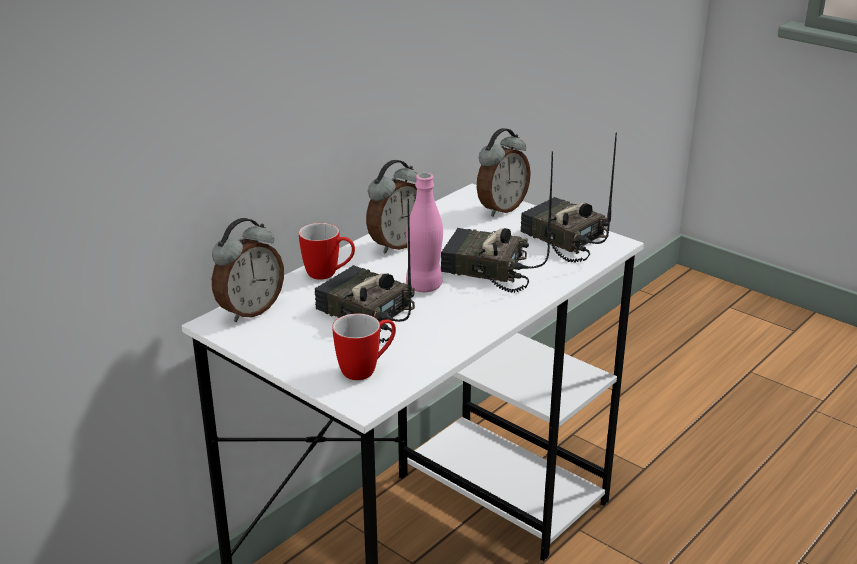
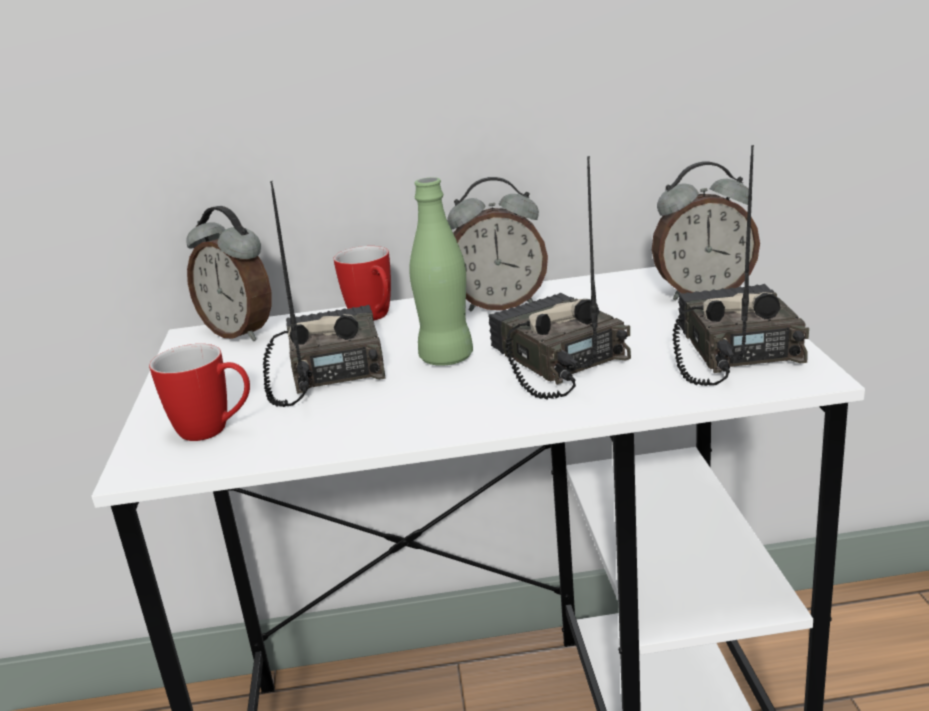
camera: 45 degrees right, 5 degrees down
alarm clock [212,218,284,322] -> alarm clock turned 45 degrees clockwise [186,206,271,341]
pink bottle [406,173,443,292] -> green bottle [409,177,473,366]

